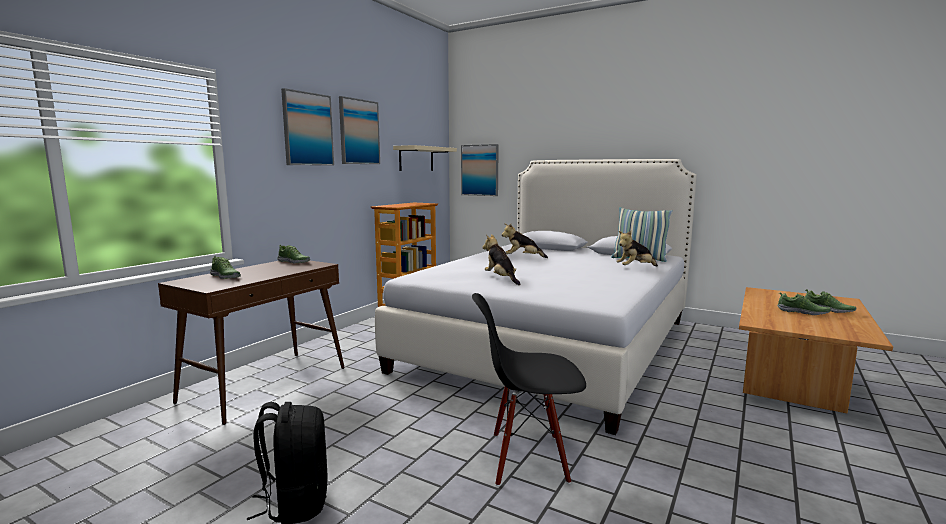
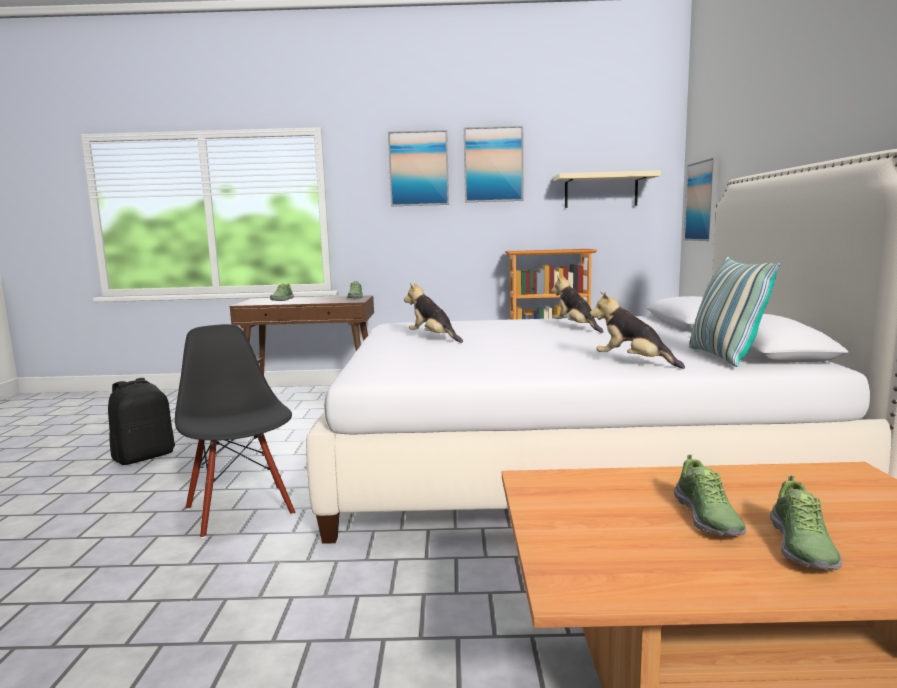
camera: 60 degrees right, 0 degrees up
plush toy [482,234,520,285] -> plush toy turned 75 degrees counterclockwise [404,283,463,343]

